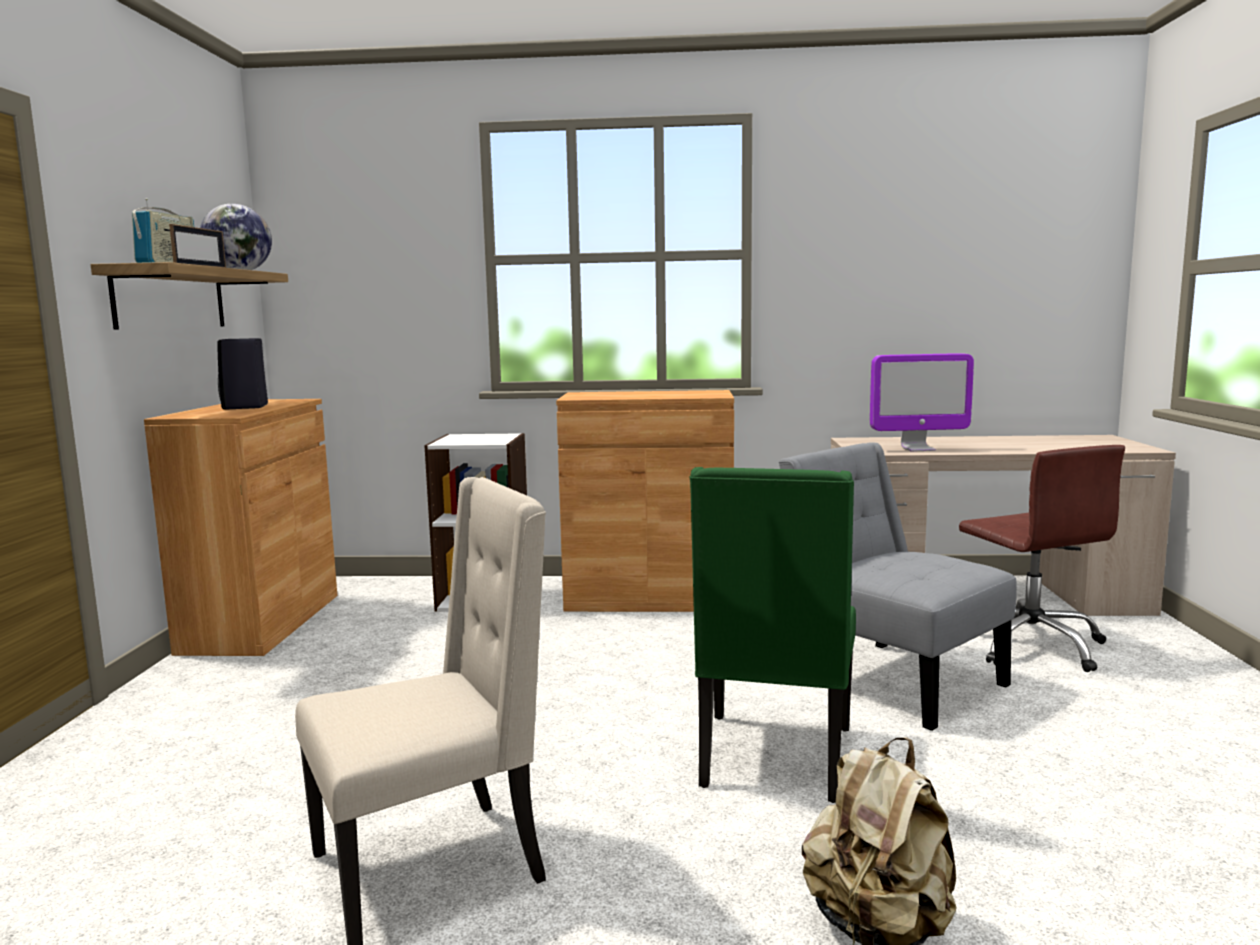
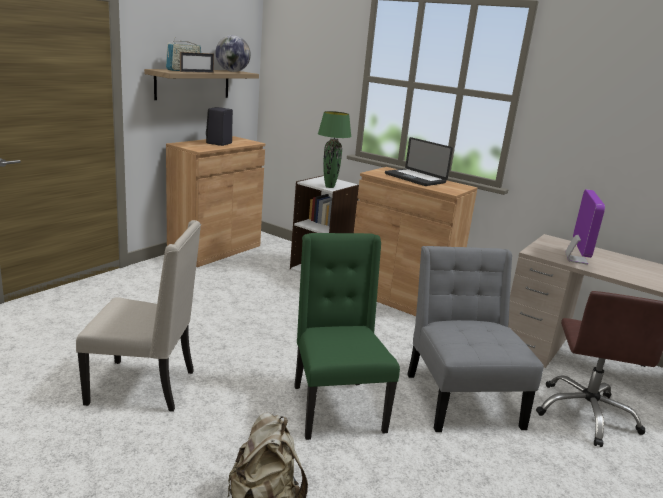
camera: 30 degrees right, 10 degrees up
green chair [689,467,856,803] -> green chair turned 120 degrees clockwise [294,233,400,440]
monitor [870,353,974,451] -> monitor turned 105 degrees counterclockwise [565,189,605,265]
none -> green table lamp [318,111,351,188]
none -> laptop [385,137,453,186]

